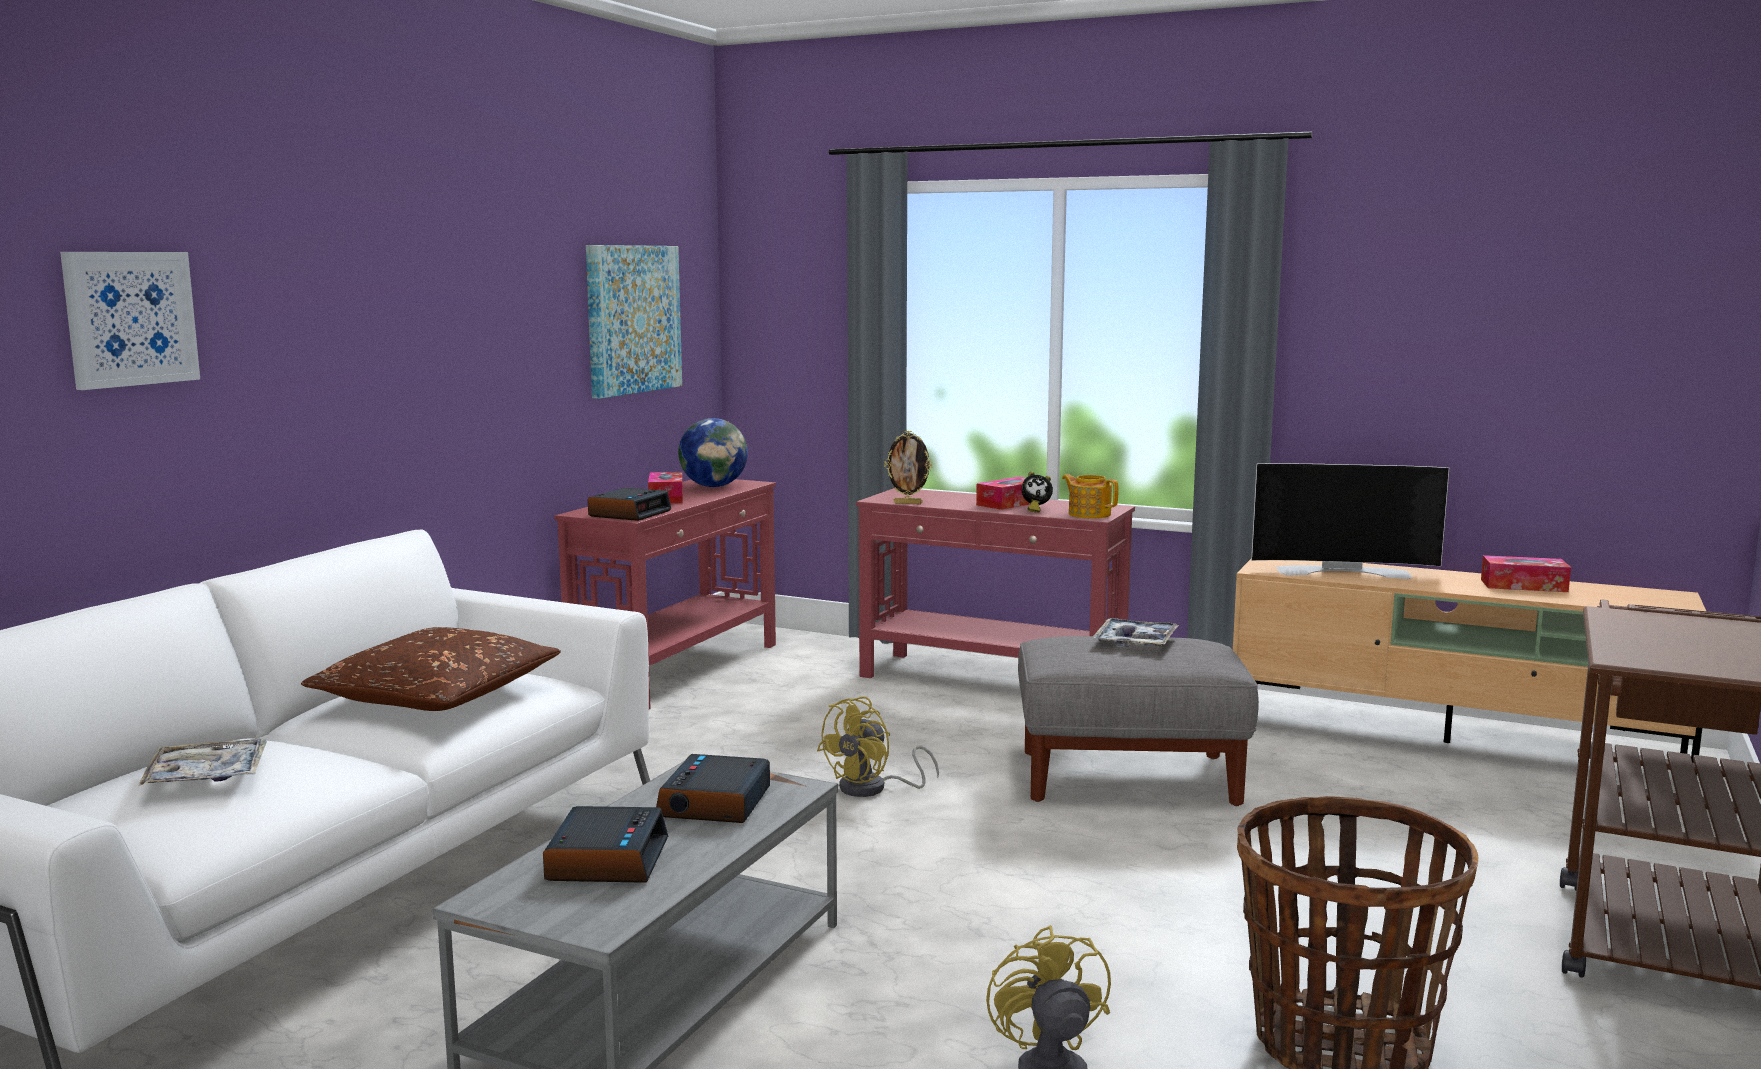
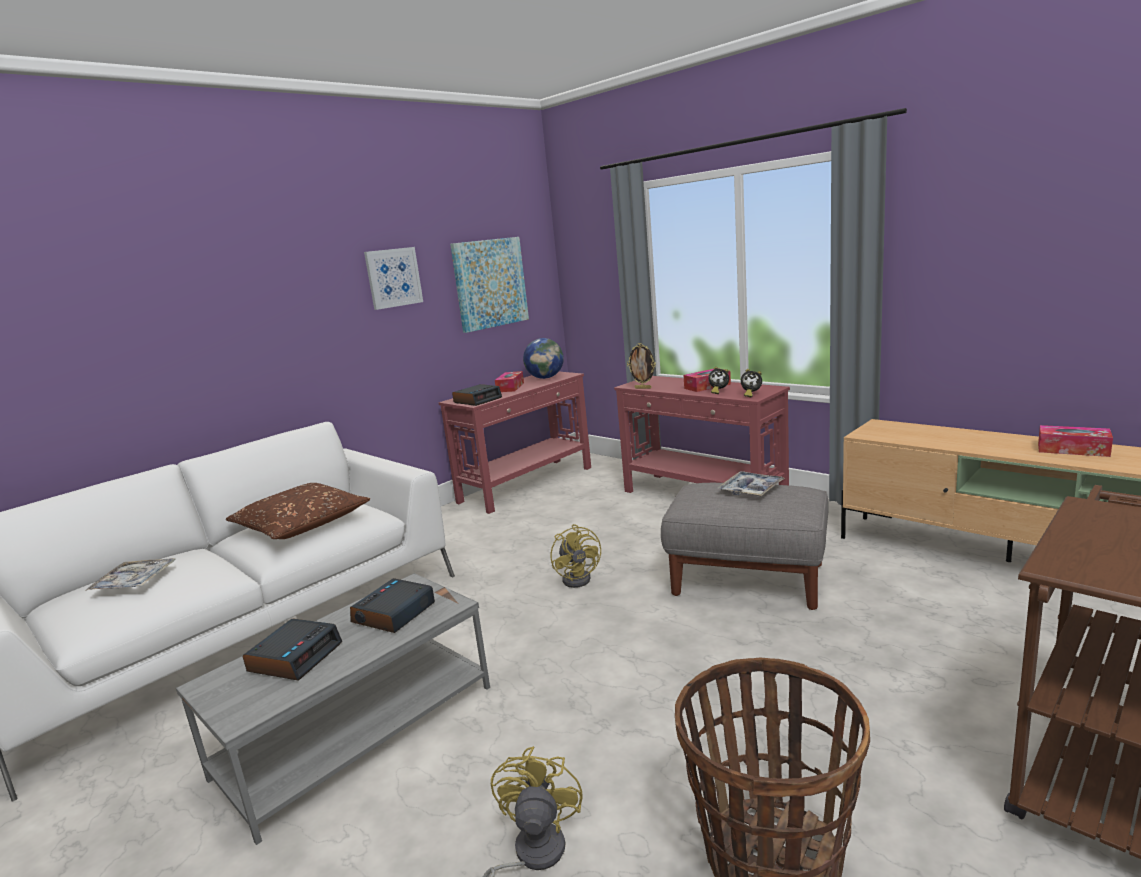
camera: 20 degrees right, 5 degrees up
picture [60,252,200,390] -> picture moved to [364,247,423,310]
yellow fan [817,696,939,797] -> yellow fan turned 75 degrees counterclockwise [551,524,601,588]
teapot [1062,474,1118,519] -> alarm clock [741,369,762,397]
television [1251,463,1449,579] -> none

